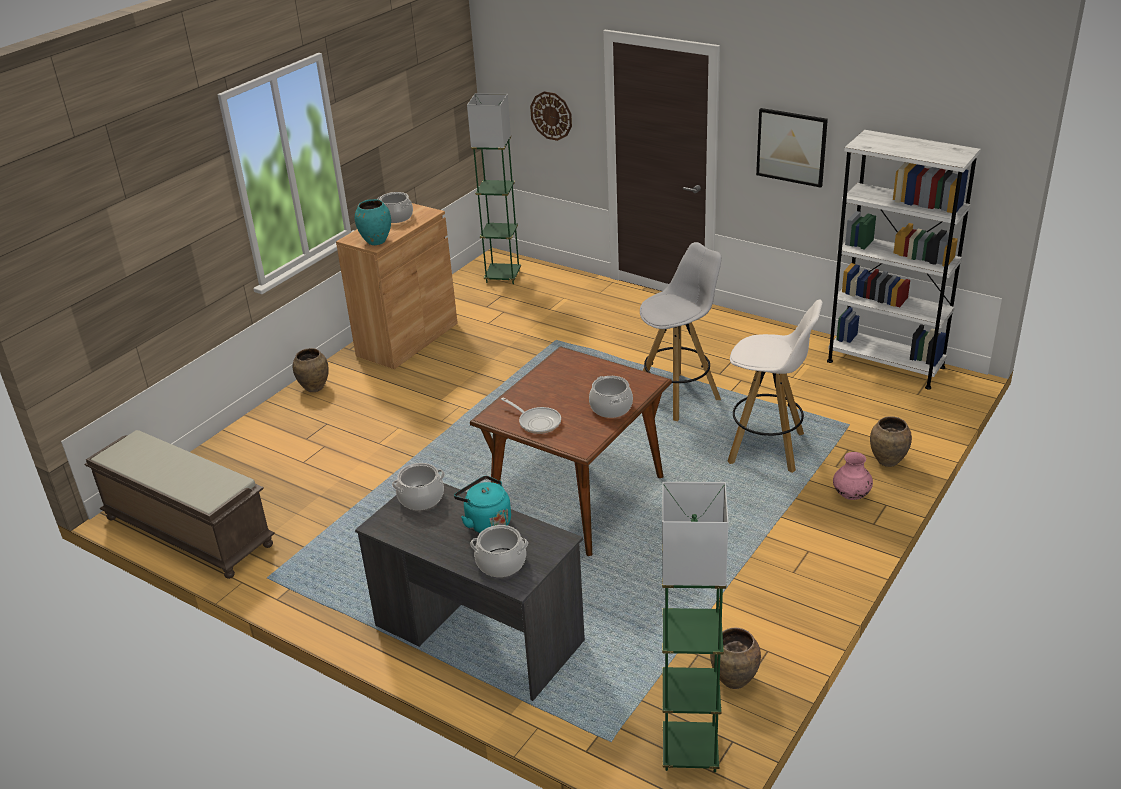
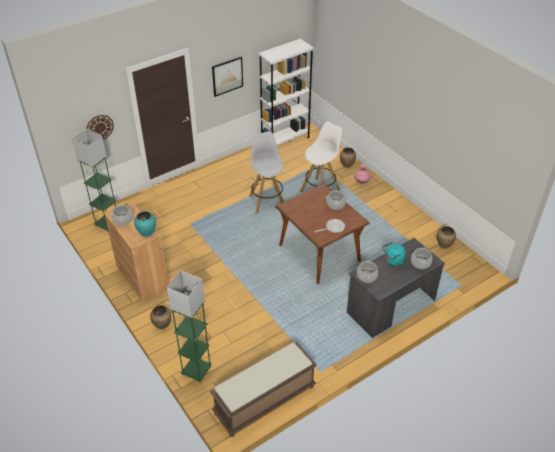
camera: 70 degrees left, 10 degrees up
green floor lamp [662,482,728,772] -> green floor lamp moved to [166,270,212,383]

